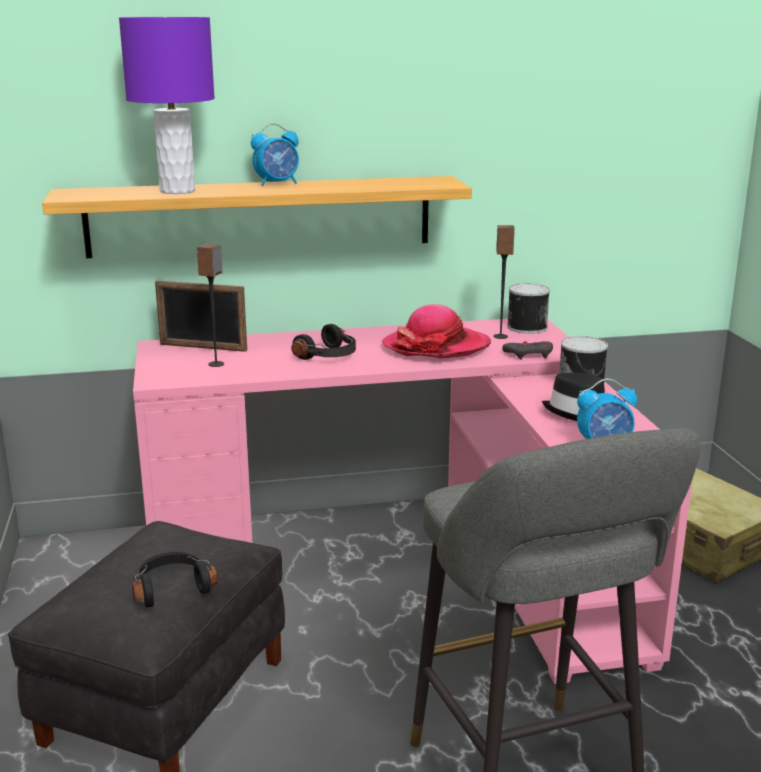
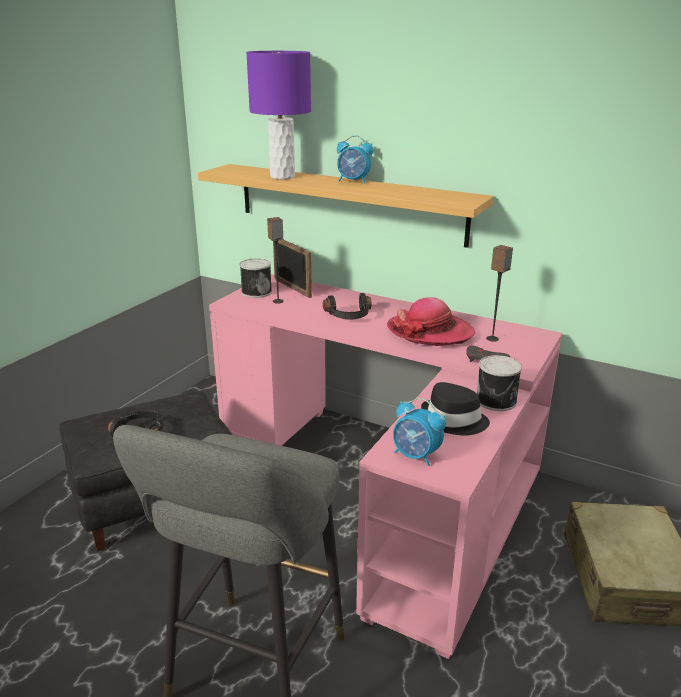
camera: 40 degrees right, 5 degrees up
can [507,283,550,334] -> can moved to [240,258,272,298]

